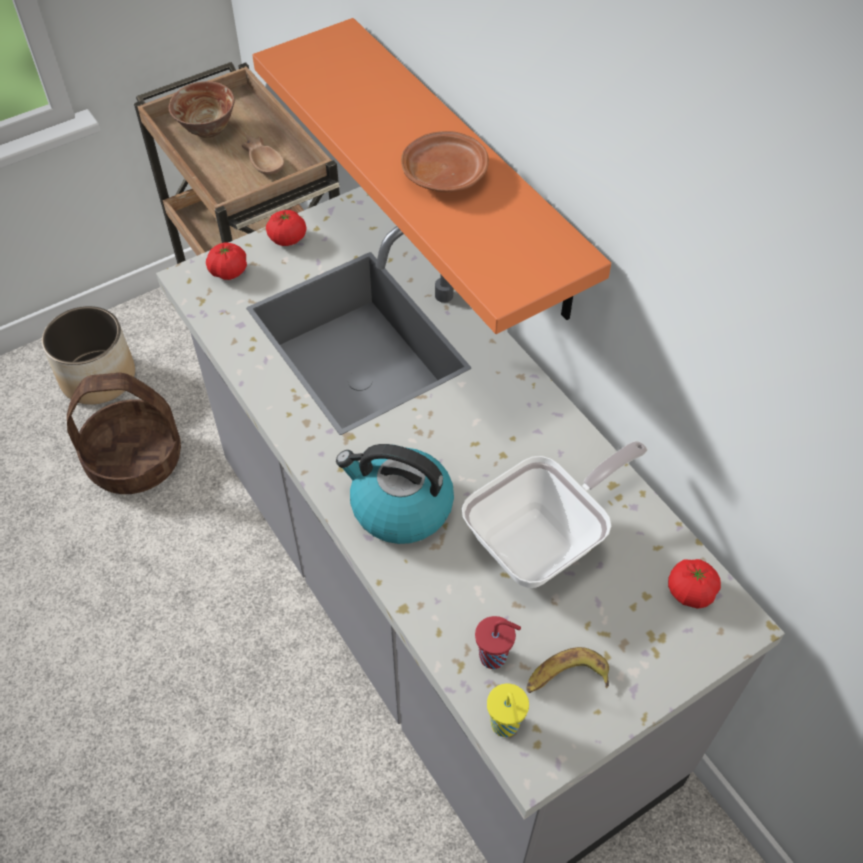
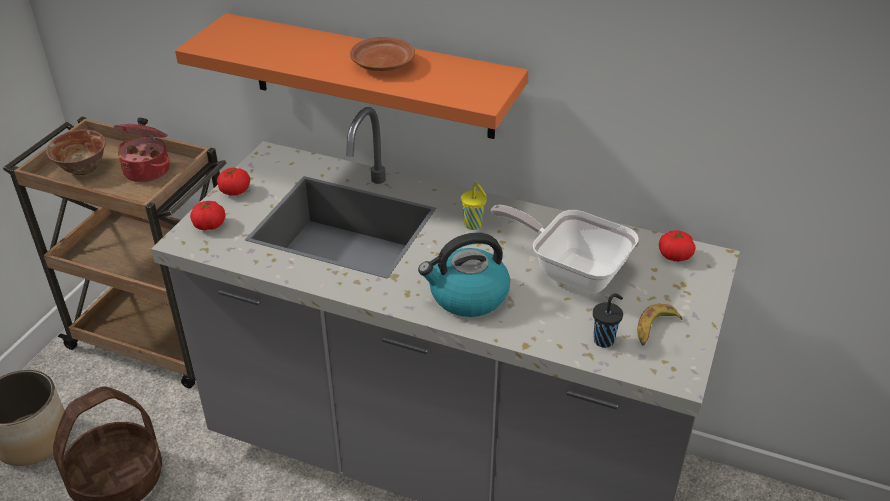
camera: 35 degrees left, 15 degrees down
brown bowl [242,135,284,175] -> cooking pot [114,118,170,182]
frying pan [462,441,648,588] -> frying pan turned 75 degrees counterclockwise [490,205,639,294]
red cup [475,616,521,669] -> black cup [593,293,623,348]
yellow cup [487,684,529,737] -> yellow cup moved to [461,183,487,230]

